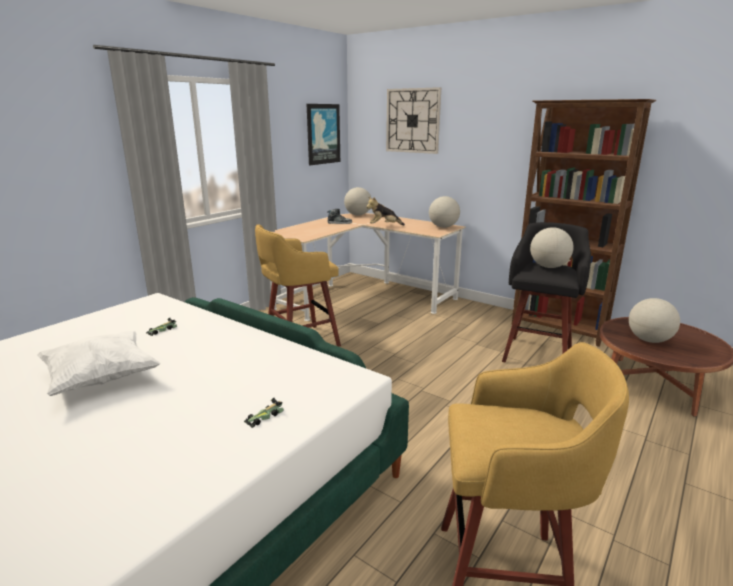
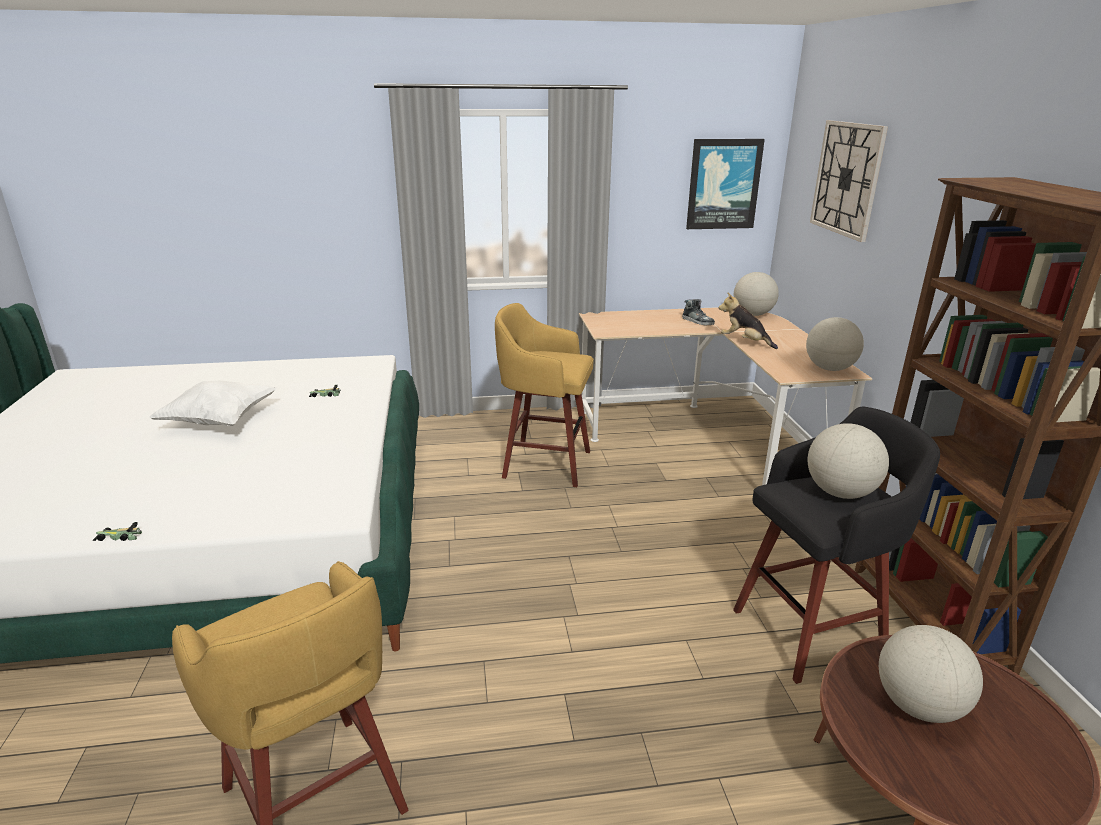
camera: 45 degrees right, 5 degrees up
toy car [244,397,284,428] -> toy car moved to [92,522,142,541]

